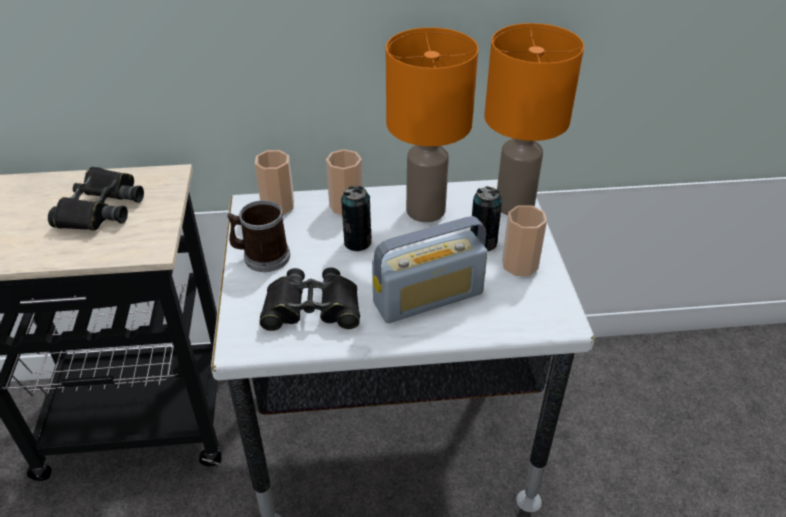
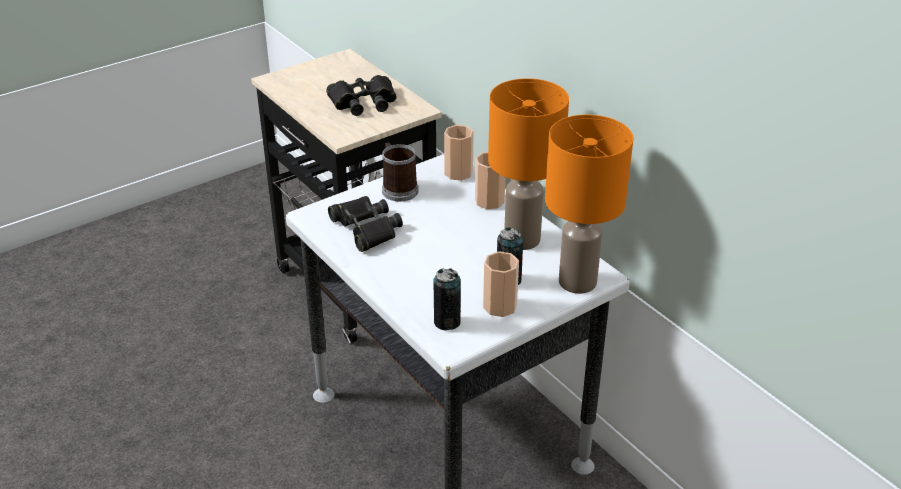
camera: 60 degrees right, 5 degrees down
can [341,186,372,251] -> can moved to [433,268,461,330]
radio [372,216,488,323] -> none

